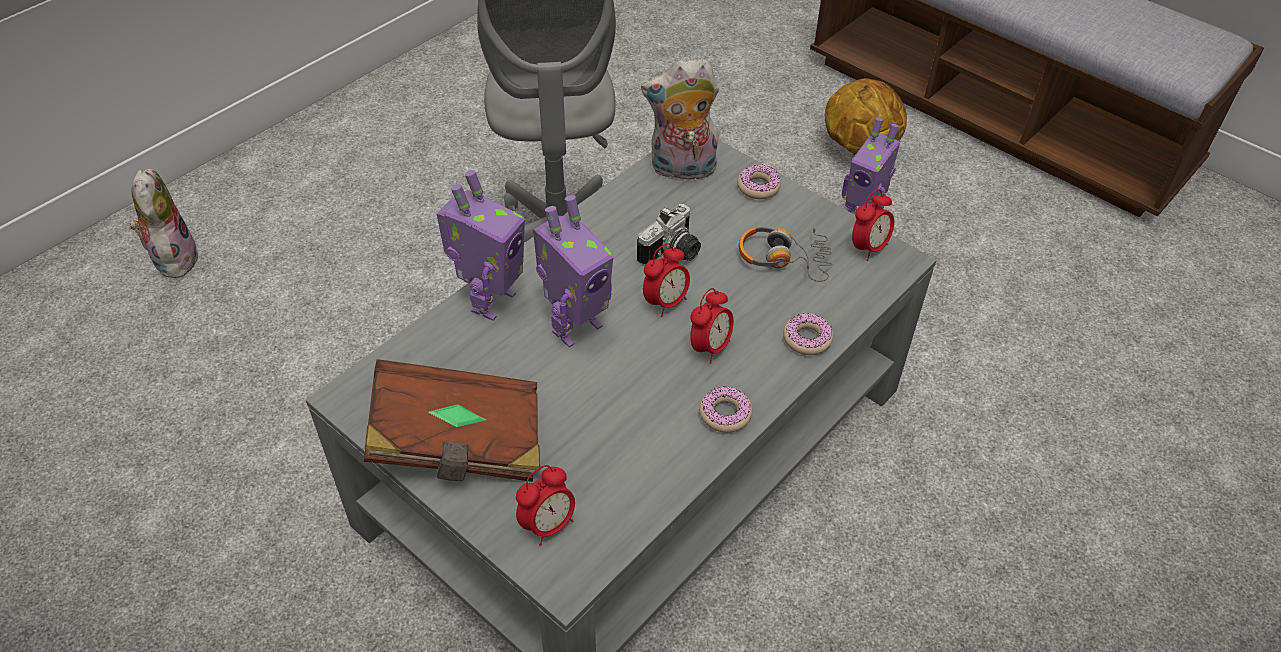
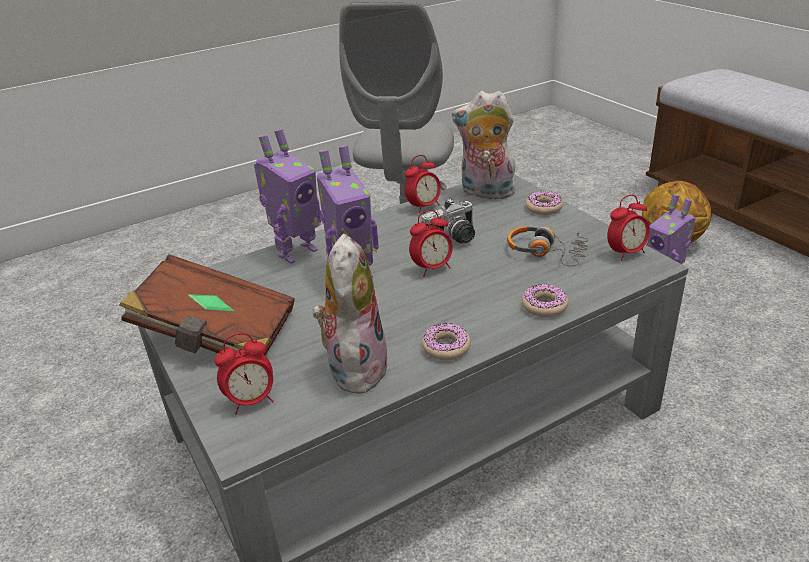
camera: 20 degrees right, 15 degrees down
plush toy [130,169,199,278] -> plush toy moved to [312,234,389,395]
alarm clock [690,288,734,364] -> alarm clock moved to [405,155,441,213]

